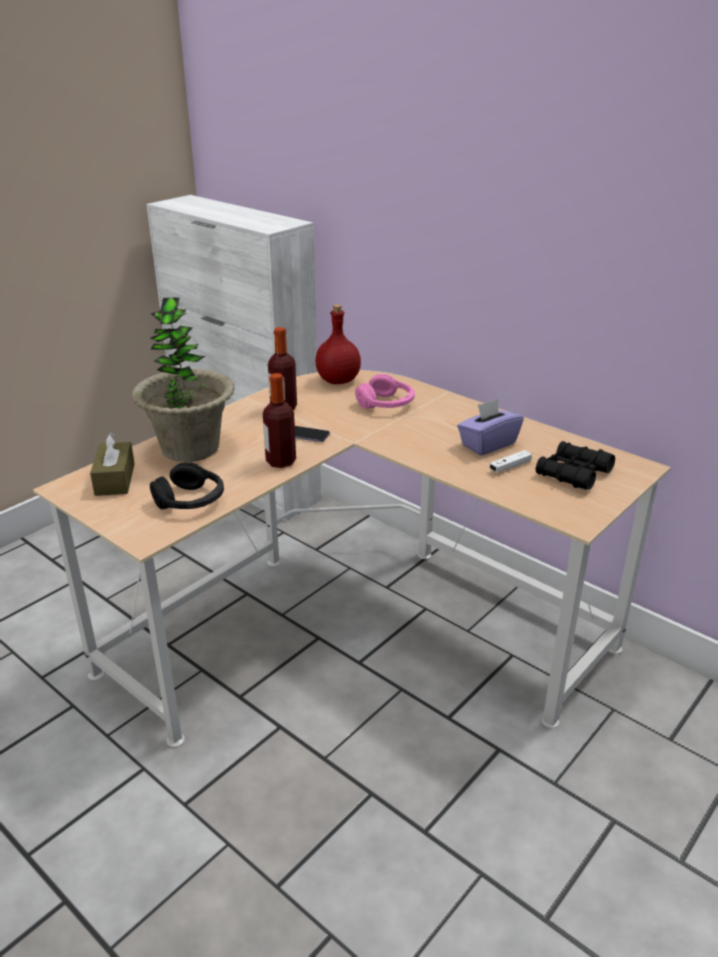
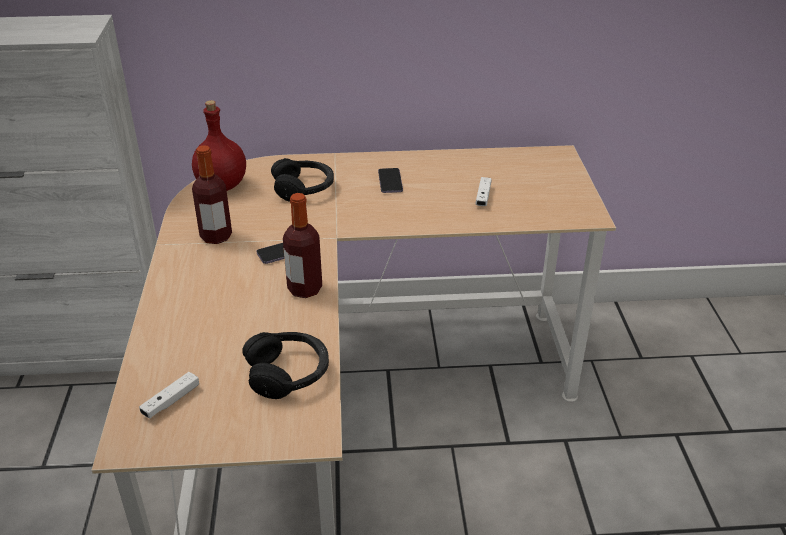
camera: 45 degrees left, 5 degrees up
brown tissue box [90,433,135,496] -> white game controller [139,372,199,418]
potted plant [132,298,235,462] -> none
pink headphones [355,374,415,409] -> black headphones [271,158,334,202]
purple tissue box [457,399,524,455] -> none
black binoculars [536,441,615,490] -> none
none -> phone [378,168,403,193]

